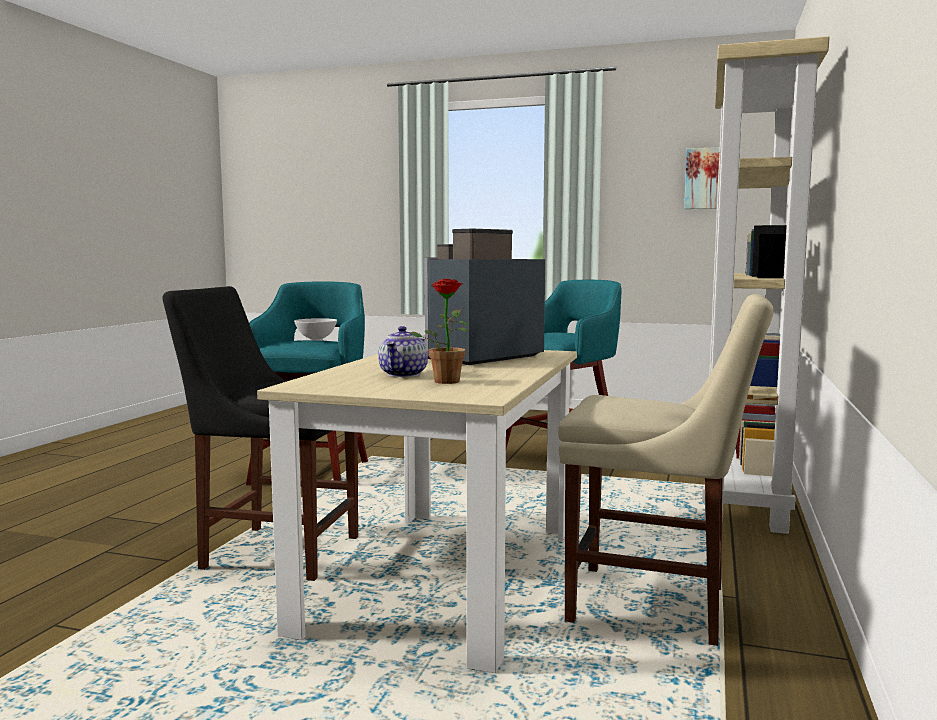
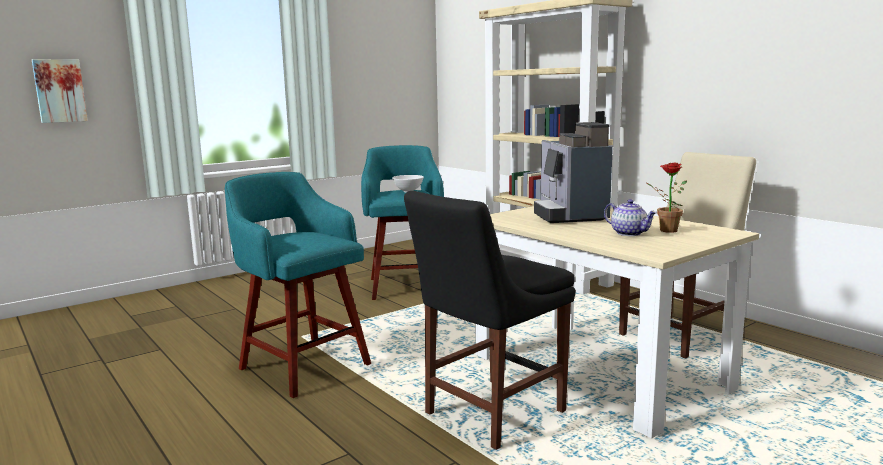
camera: 55 degrees left, 5 degrees up
white bowl [294,318,337,341] -> white bowl moved to [392,175,424,192]
picture [684,147,720,209] -> picture moved to [32,59,88,123]

